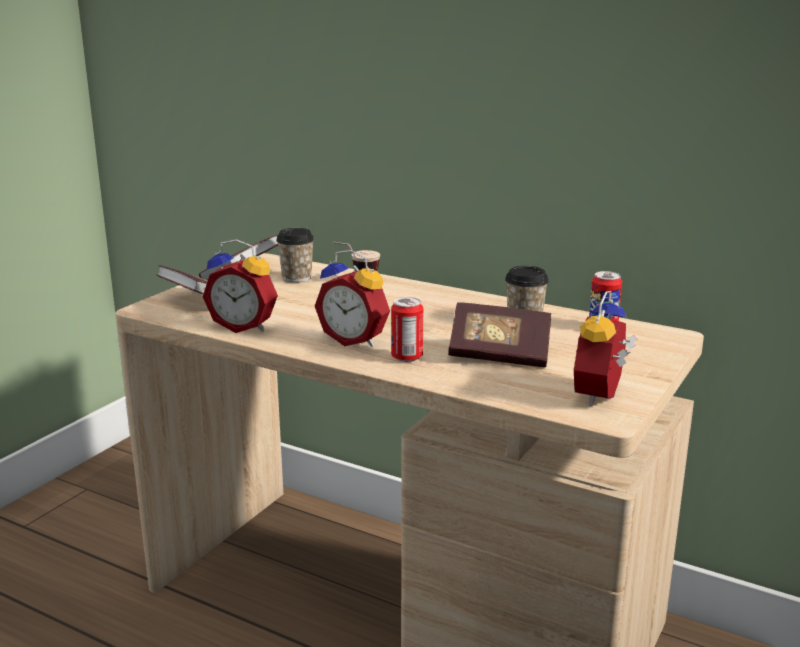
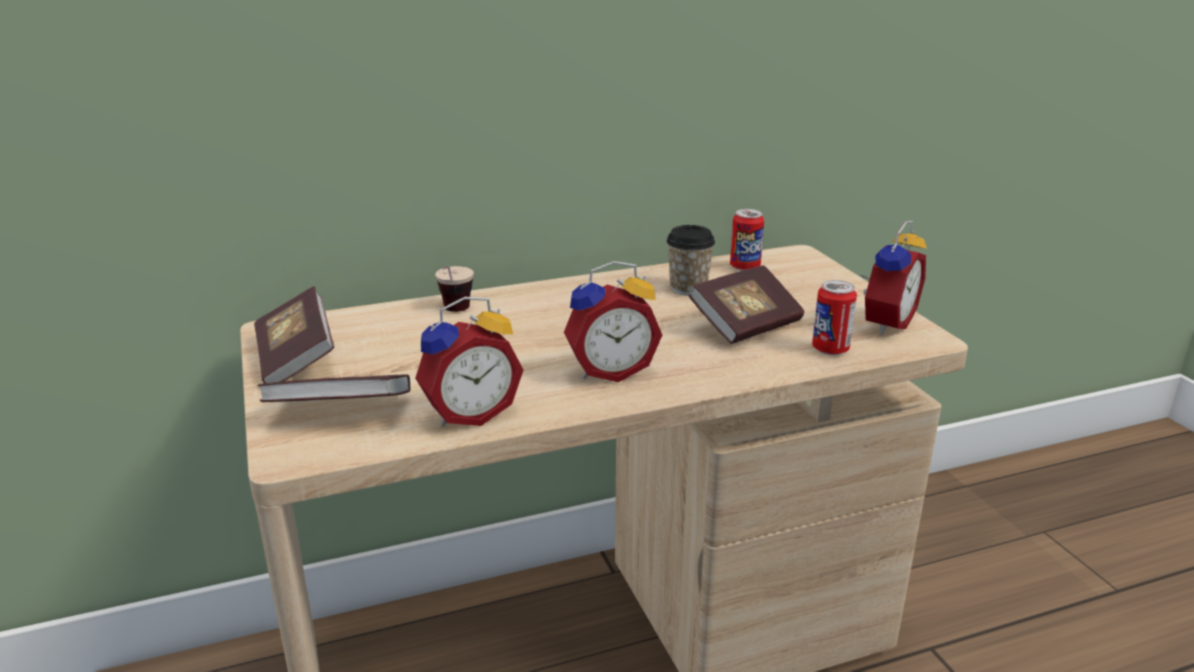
camera: 50 degrees left, 5 degrees up
cup [276,228,314,282] -> none
can [391,297,423,362] -> can moved to [812,280,857,355]
alarm clock [574,291,638,406] -> alarm clock turned 120 degrees counterclockwise [859,221,927,335]

